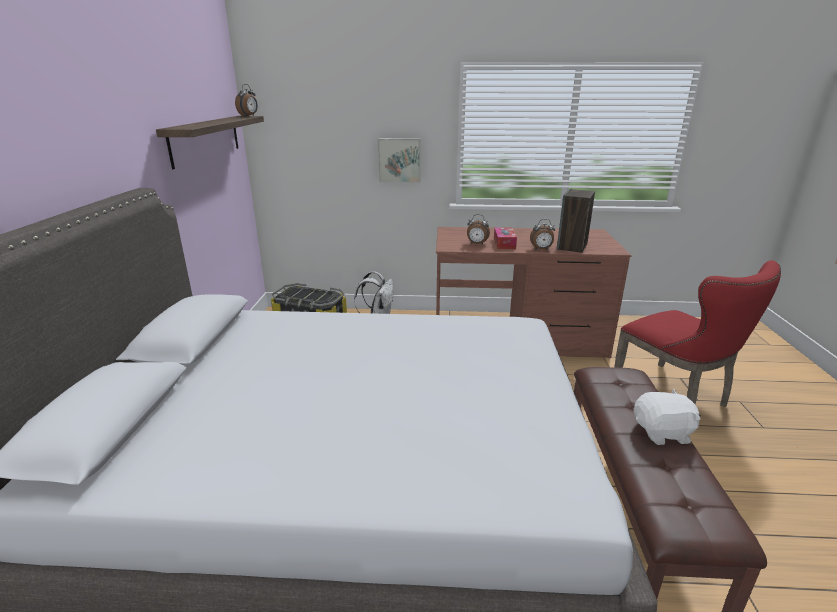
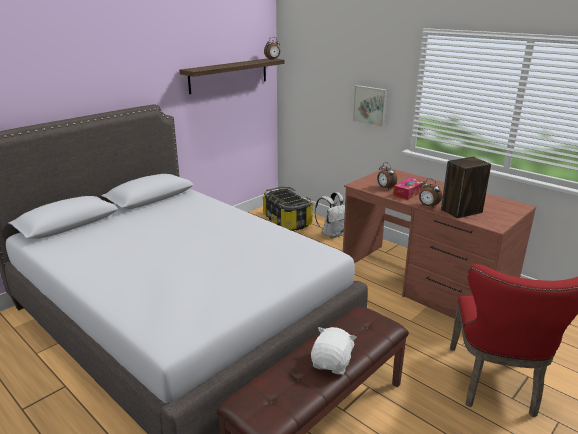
camera: 40 degrees right, 0 degrees up
white plush toy [634,389,701,445] -> white plush toy turned 105 degrees counterclockwise [311,327,357,375]

